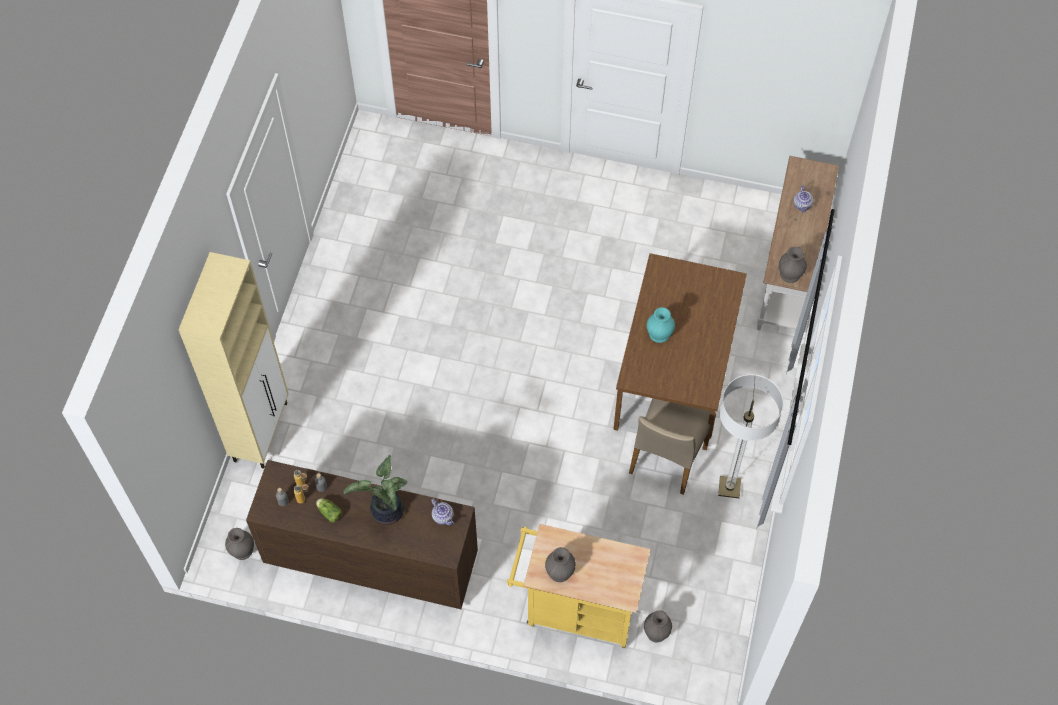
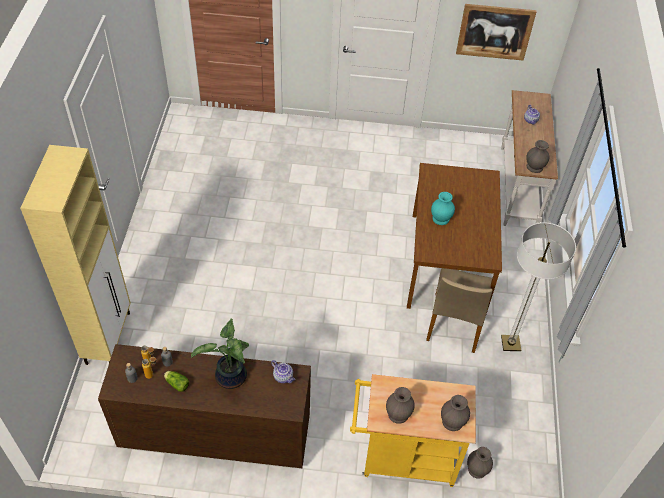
camera: 10 degrees left, 10 degrees down
grey vase [225,528,254,560] -> grey vase moved to [441,395,470,431]
none -> picture [456,4,537,61]

